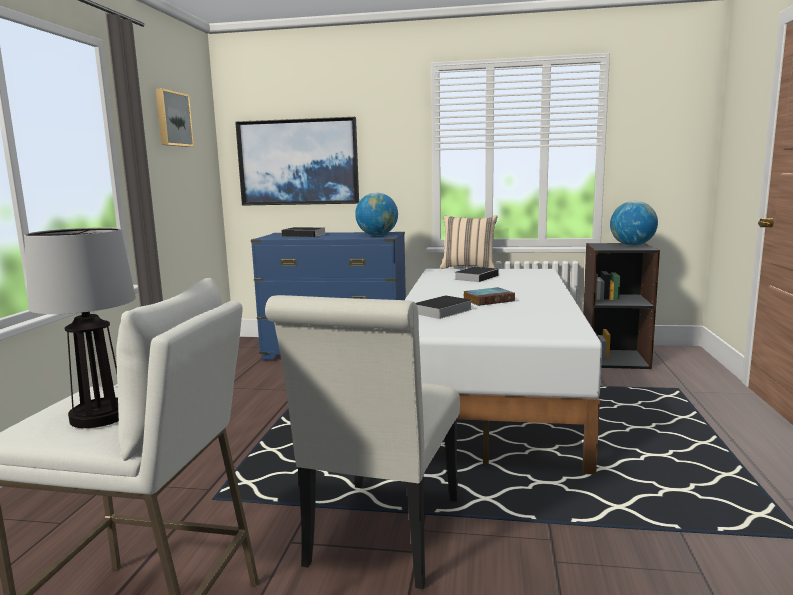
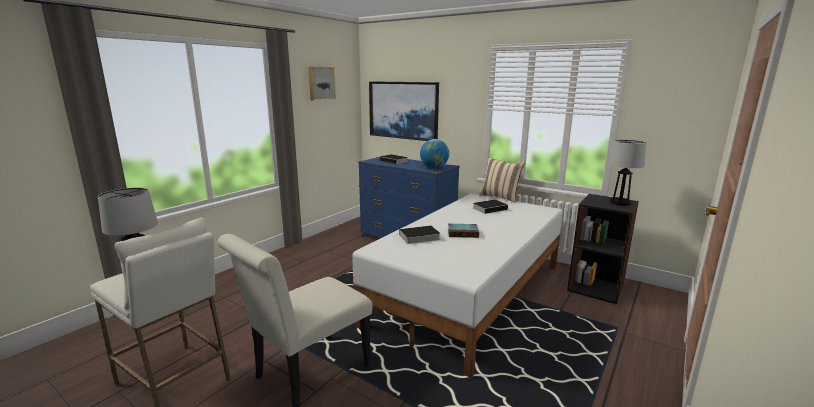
camera: 25 degrees right, 5 degrees up
globe [610,201,658,246] -> table lamp [609,140,646,206]

